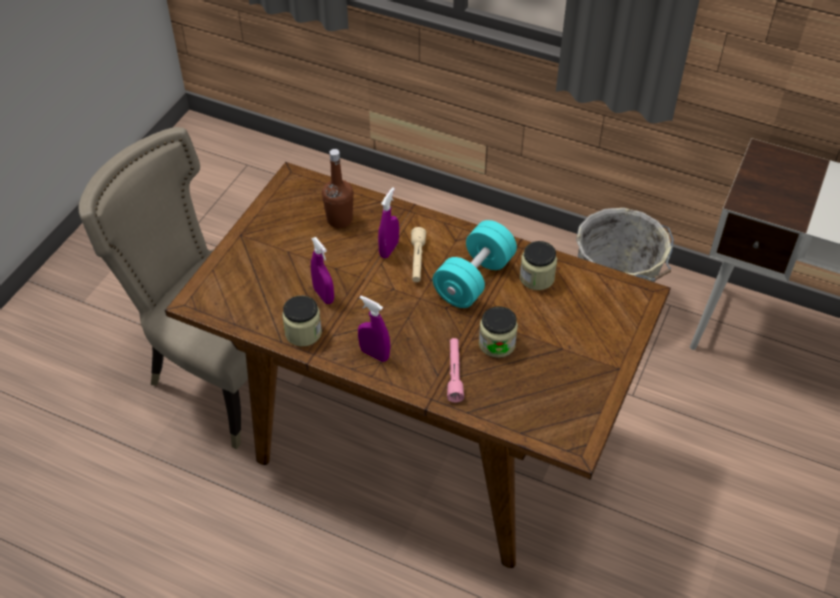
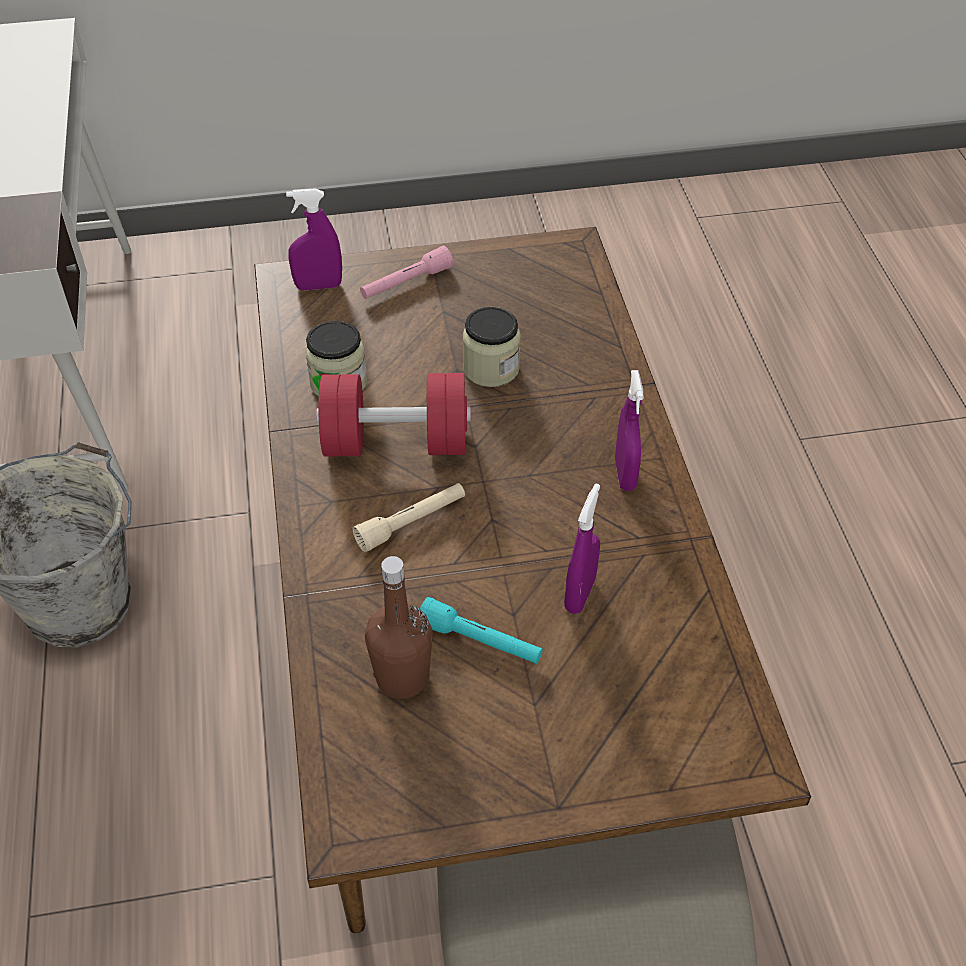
camera: 125 degrees left, 0 degrees up
jar [282,296,322,346] -> none
purple spray bottle [378,187,399,258] -> purple spray bottle moved to [286,188,342,291]
turquoise dumbbell [433,220,517,308] -> red dumbbell [316,373,471,457]
pink flashlight [447,338,464,403] -> pink flashlight moved to [360,246,453,299]
none -> turquoise flashlight [420,597,543,664]

